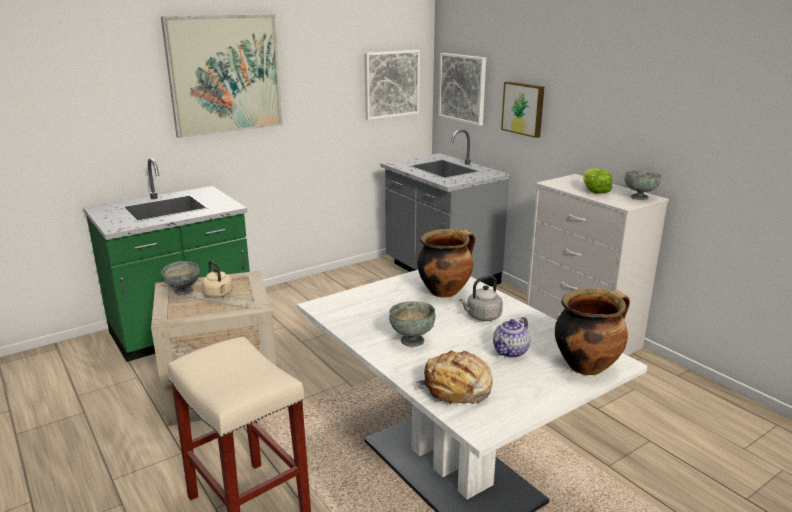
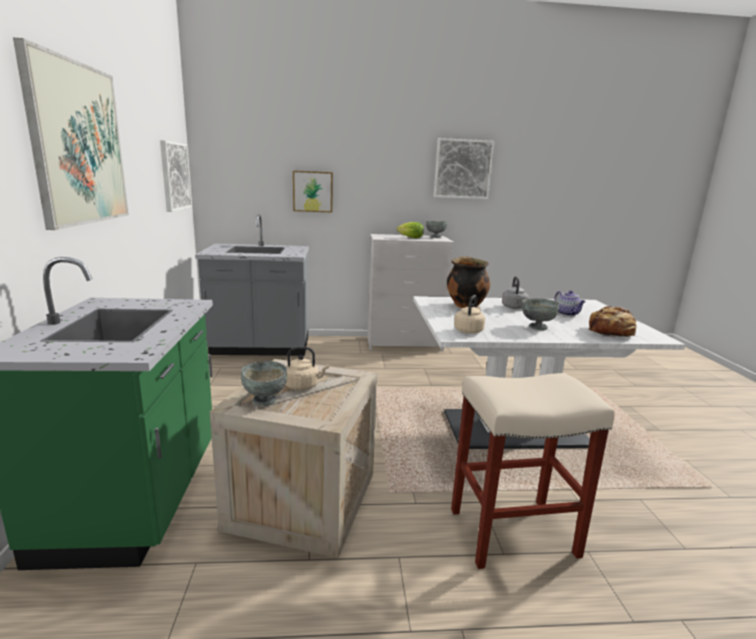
camera: 60 degrees left, 5 degrees down
picture [439,53,486,126] -> picture moved to [434,138,494,199]
cooking pot [555,288,630,375] -> none
none -> beige kettle [454,295,485,334]

